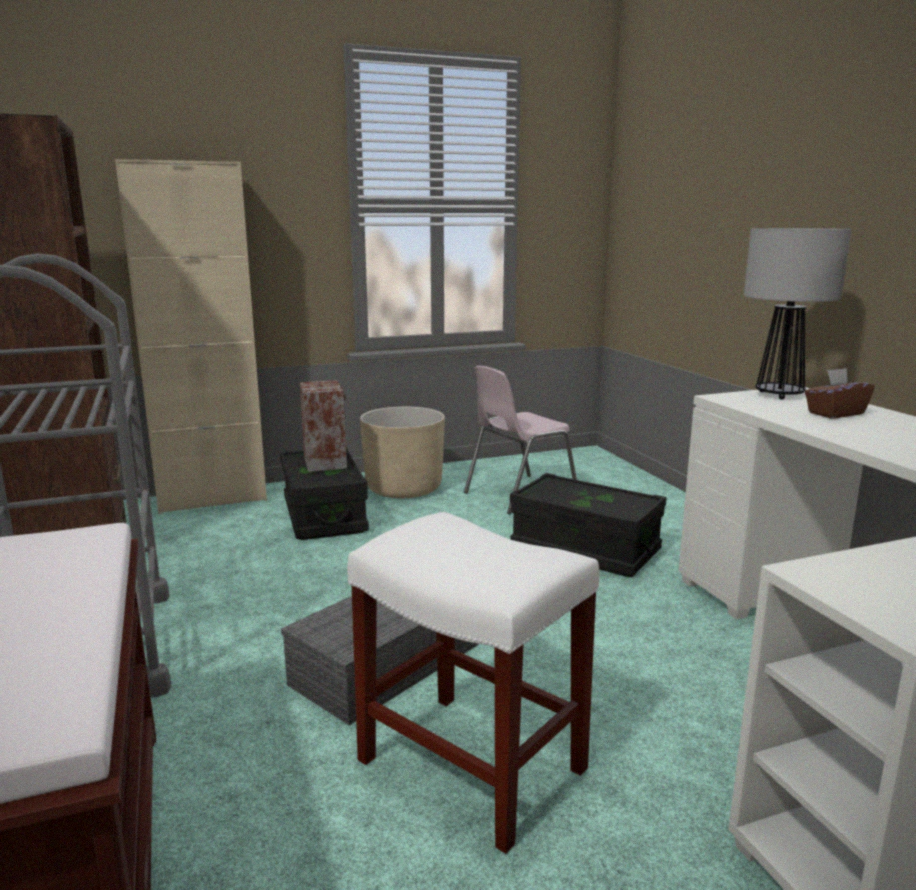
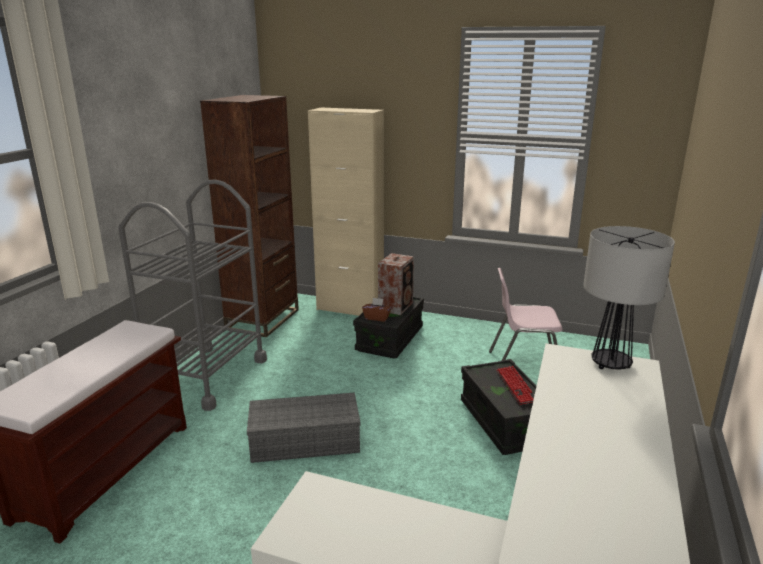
camera: 40 degrees right, 5 degrees up
white stool [347,512,600,854] -> none
beige planter [360,407,445,498] -> none
brown tissue box [805,368,875,419] -> brown tissue box moved to [362,298,392,322]
none -> keyboard [496,366,534,405]

